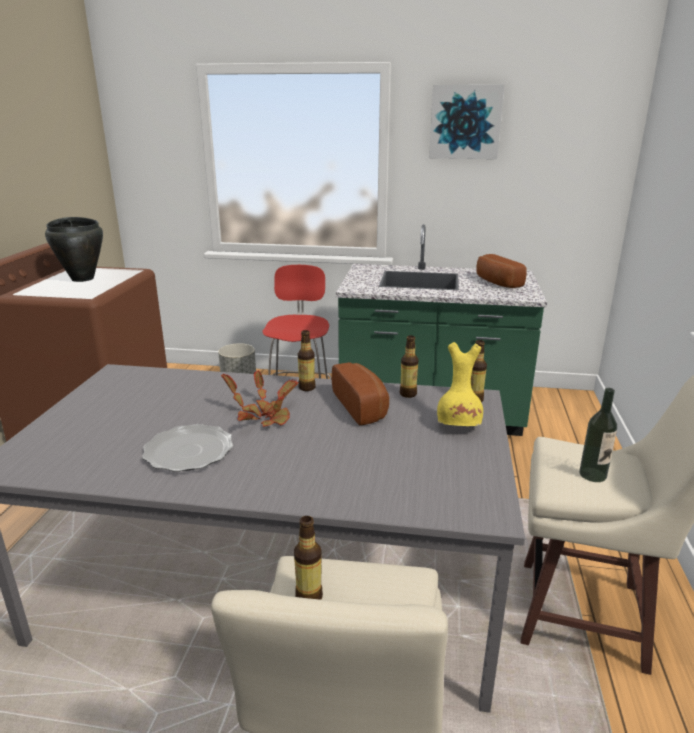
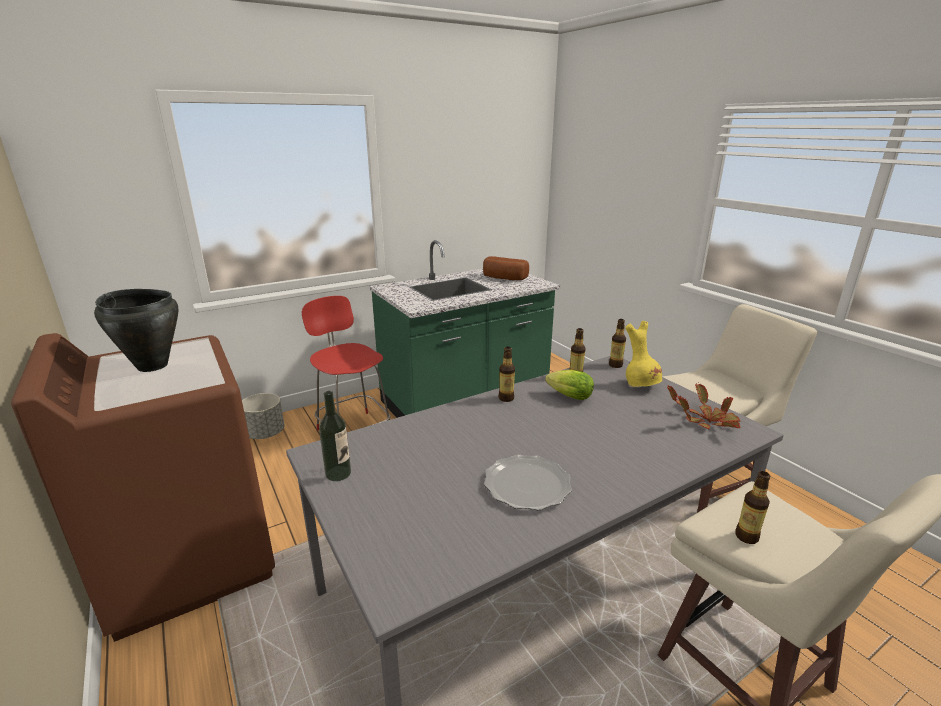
camera: 40 degrees left, 0 degrees up
potted plant [221,370,299,427] -> potted plant moved to [667,383,740,429]
bread [332,362,389,425] -> lettuce [545,370,594,400]
picture [429,84,505,159] -> none
bottle [579,388,617,482] -> bottle moved to [319,391,351,481]

